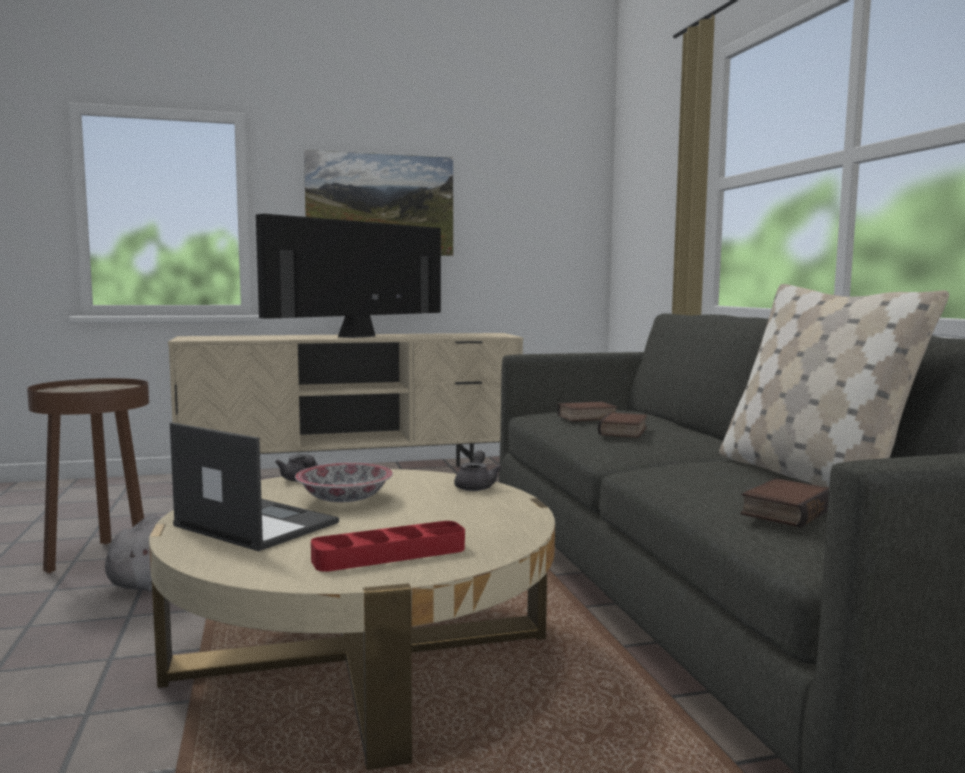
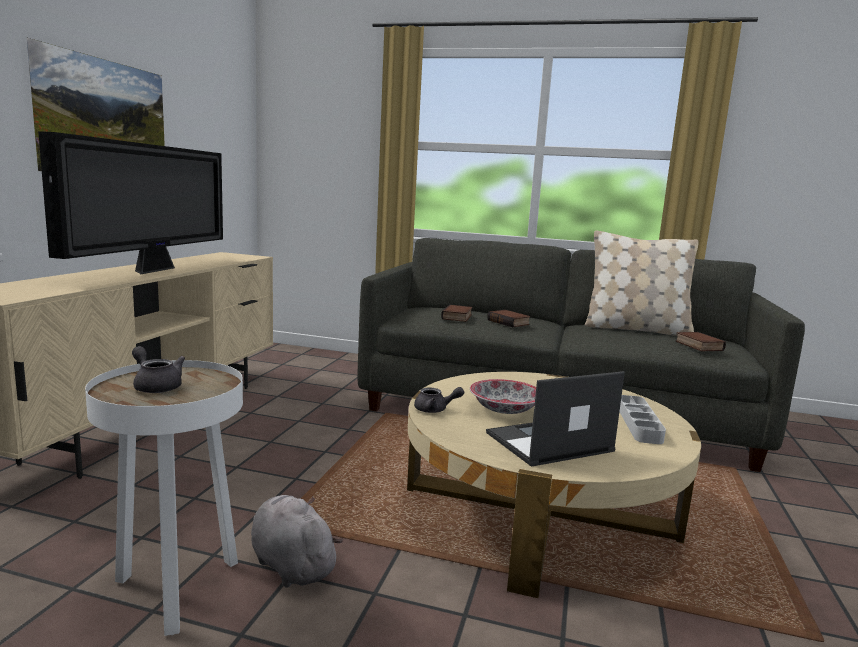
camera: 60 degrees left, 5 degrees up
brown side table [27,378,149,573] -> white side table [85,360,243,636]
television [256,214,441,338] -> television turned 150 degrees counterclockwise [38,131,223,274]
red tray [311,521,465,572] -> grey tray [620,395,666,444]
grey teapot [454,450,502,491] -> grey teapot moved to [132,346,185,393]

